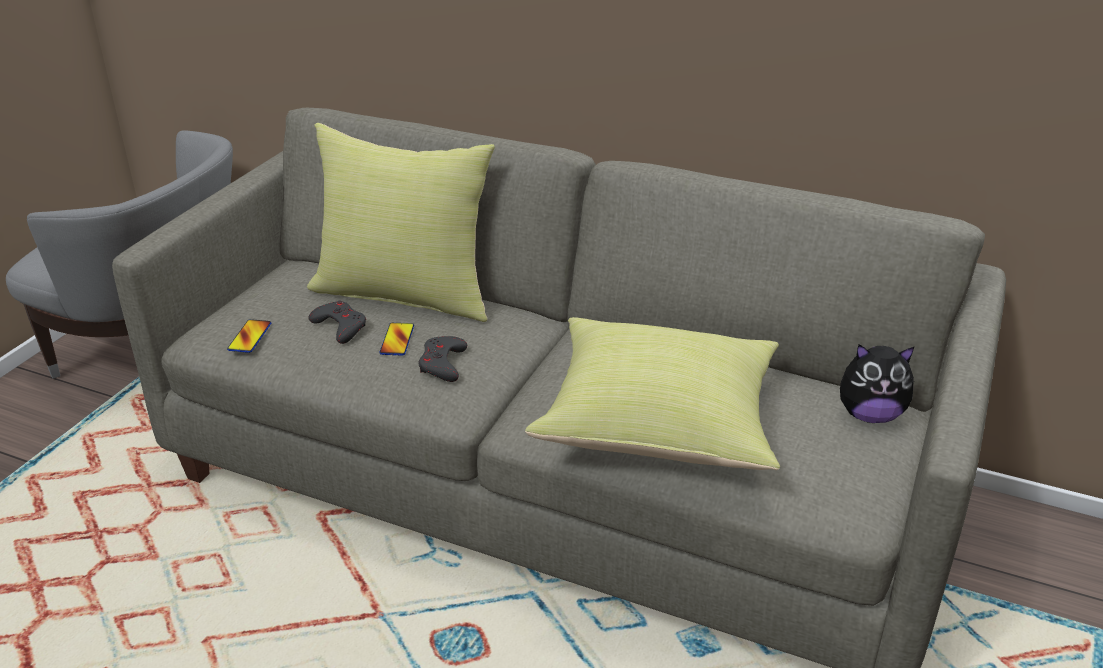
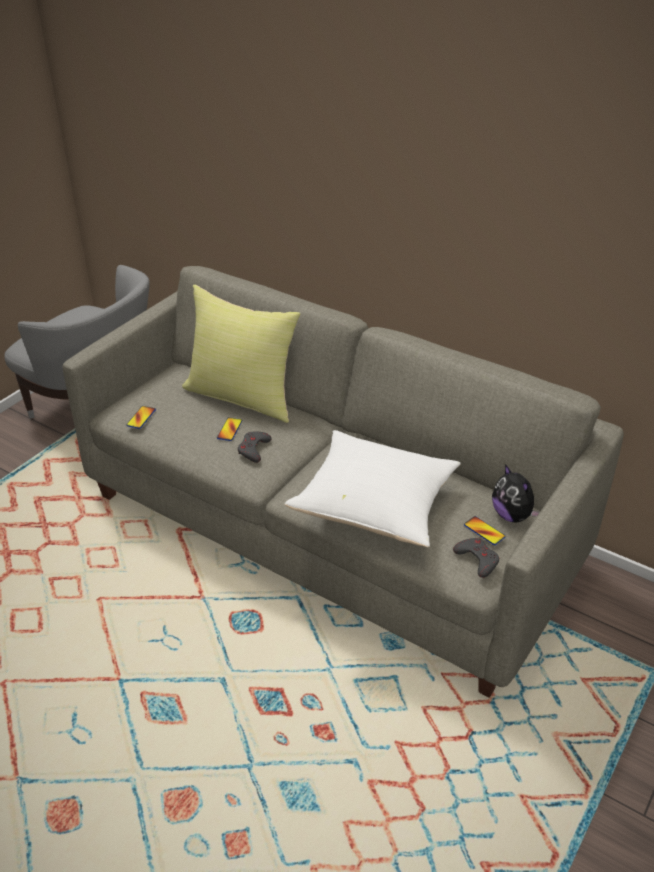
camera: 10 degrees right, 5 degrees up
grey game controller [309,301,366,344] -> grey game controller moved to [453,538,499,578]
yellow pillow [525,317,780,470] -> white pillow [285,430,461,547]
plush toy [840,344,915,423] -> plush toy turned 45 degrees clockwise [492,464,540,523]
none -> phone [464,516,506,545]

